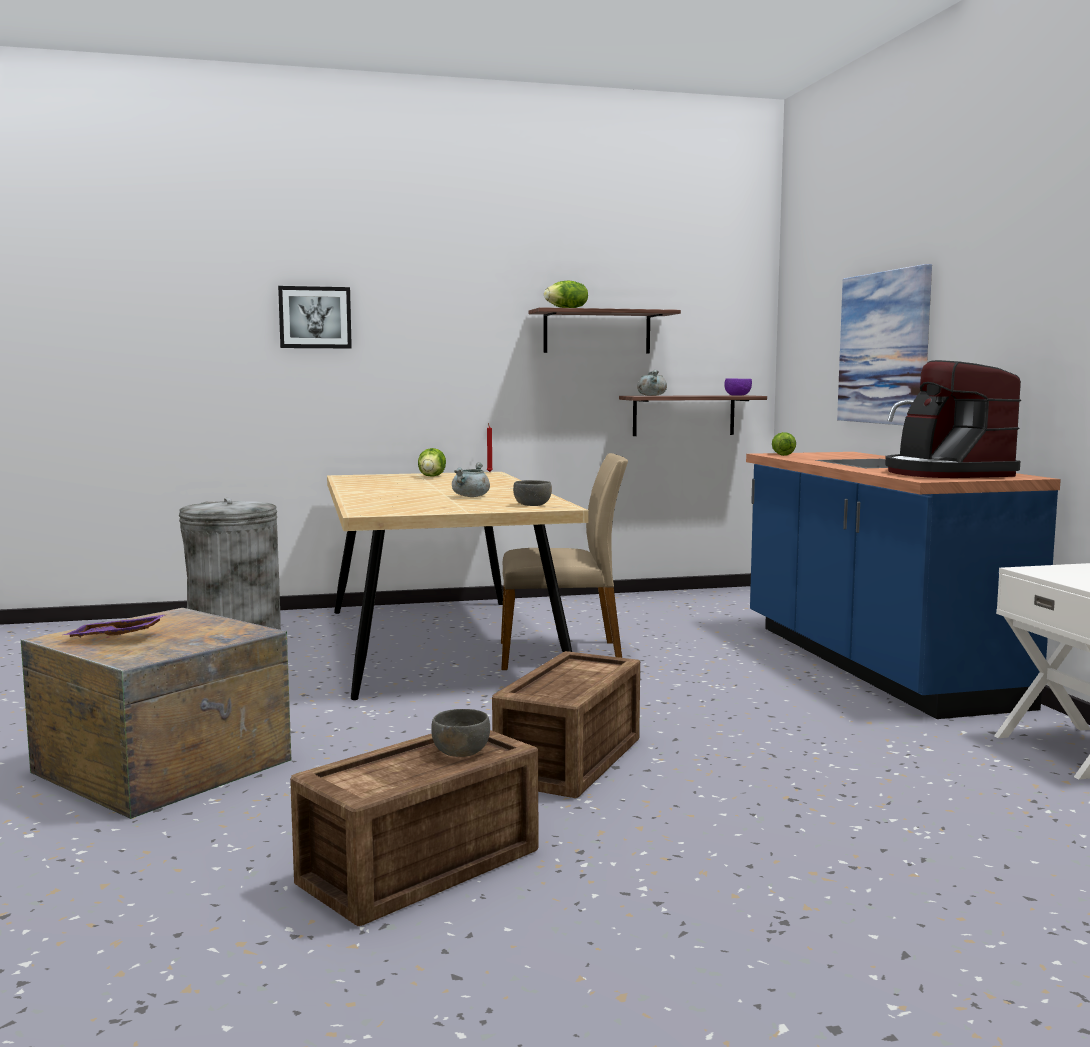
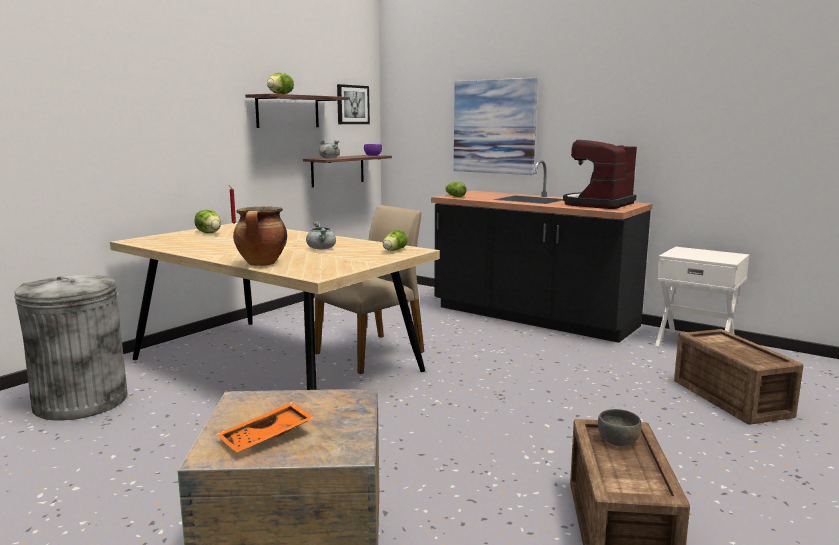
camera: 40 degrees left, 5 degrees up
purple tray [64,614,167,637] -> orange tray [216,402,314,452]
picture [278,286,352,348] -> picture moved to [337,84,370,124]
crate [492,651,640,798] -> crate moved to [674,329,803,425]
grey bowl [513,480,552,506] -> lettuce [383,230,408,251]
blue counter [746,400,1061,719] -> black counter [431,160,653,343]
coffee machine [885,360,1021,478] -> coffee machine turned 90 degrees clockwise [563,140,637,209]
none -> cooking pot [233,207,287,266]

